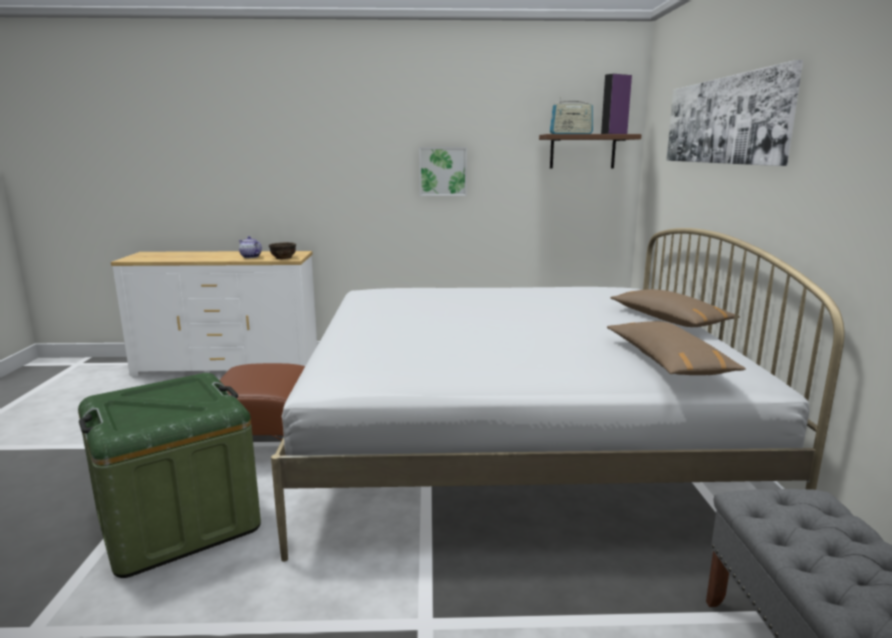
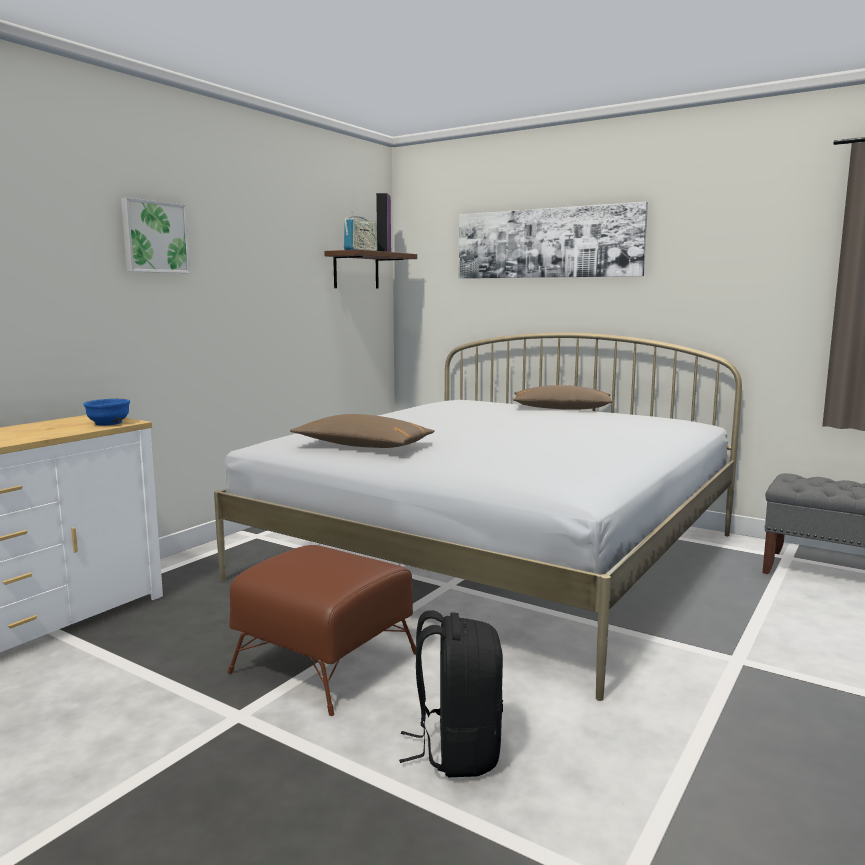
camera: 55 degrees left, 5 degrees down
green storage box [78,373,261,578] -> black backpack [399,610,503,777]
teapot [238,236,262,258] -> none
brown bowl [269,242,296,259] -> blue bowl [83,399,130,426]
picture [419,147,467,196] -> picture moved to [121,198,190,273]
brown pillow [607,321,746,375] -> brown pillow moved to [290,414,435,448]

